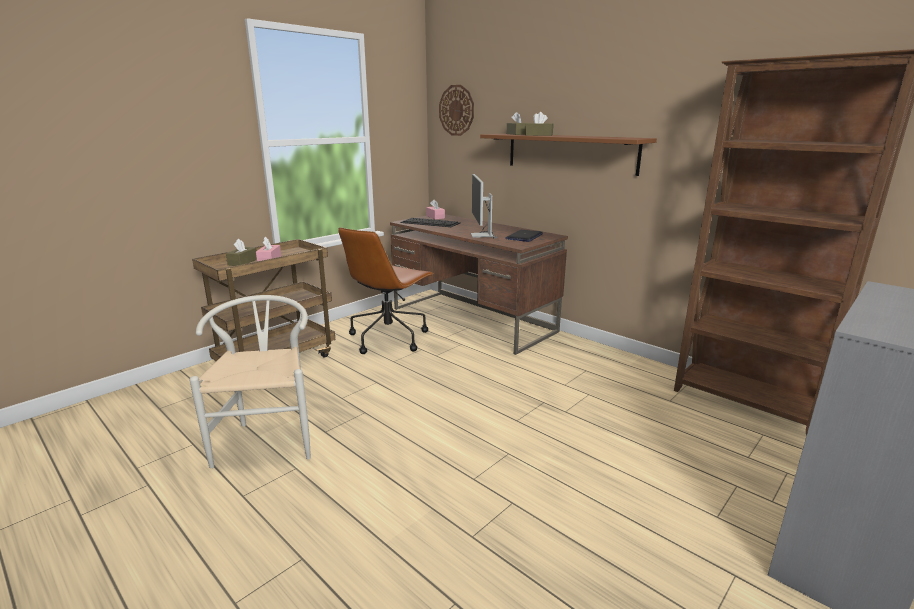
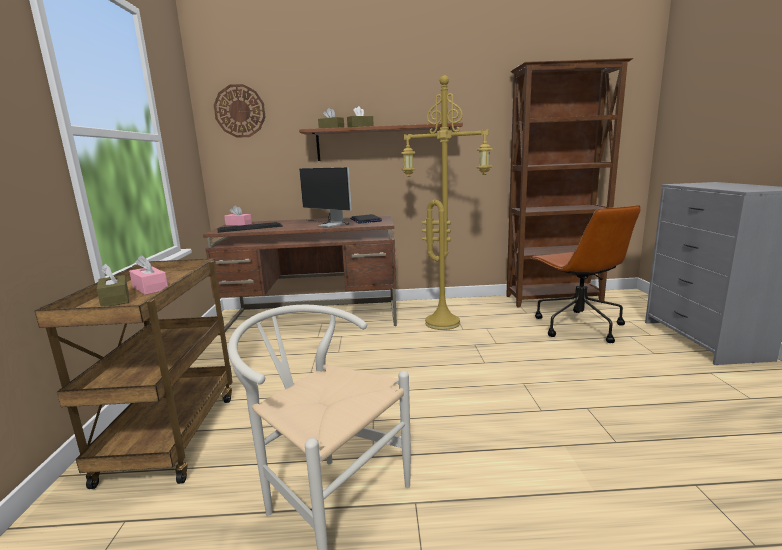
camera: 45 degrees left, 5 degrees down
brown office chair [339,228,433,354] -> brown office chair moved to [531,205,641,343]
none -> yellow floor lamp [401,76,493,330]

